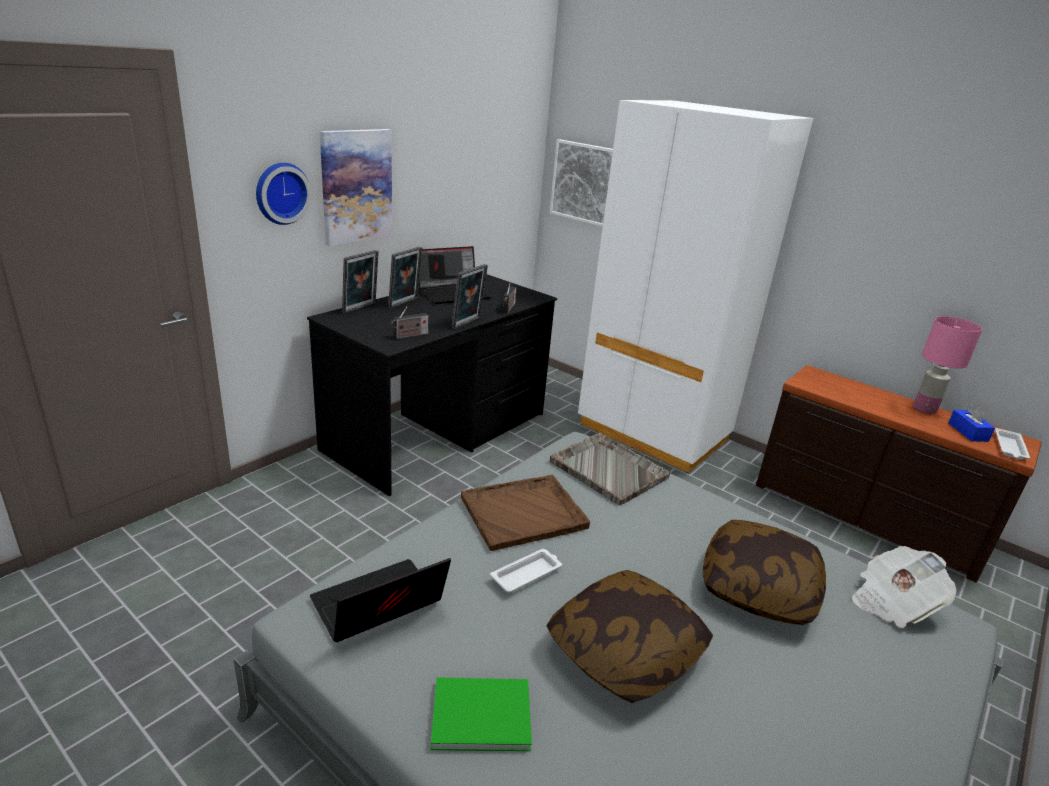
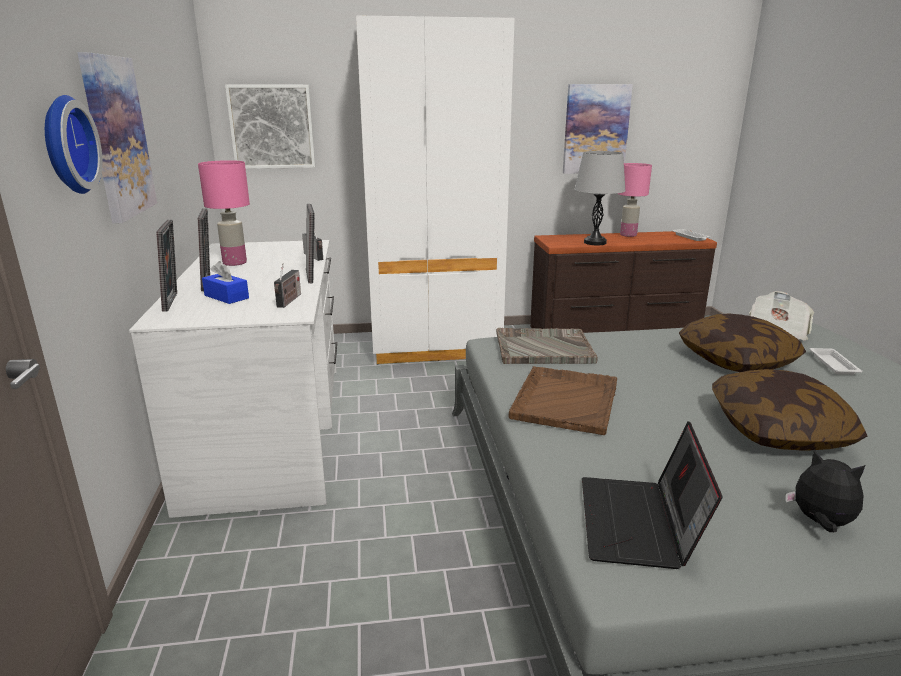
camera: 45 degrees left, 5 degrees down
black desk [307,274,557,496] -> white desk [129,240,337,518]
laptop [419,246,492,304] -> pink table lamp [198,160,250,266]
green book [431,677,532,751] -> plush toy [786,449,865,532]
white tray [490,549,562,593] -> white tray moved to [809,348,862,375]
blue tissue box [948,404,995,442] -> blue tissue box moved to [202,261,249,304]
none -> picture [563,84,633,174]
none -> grey table lamp [575,151,626,246]

